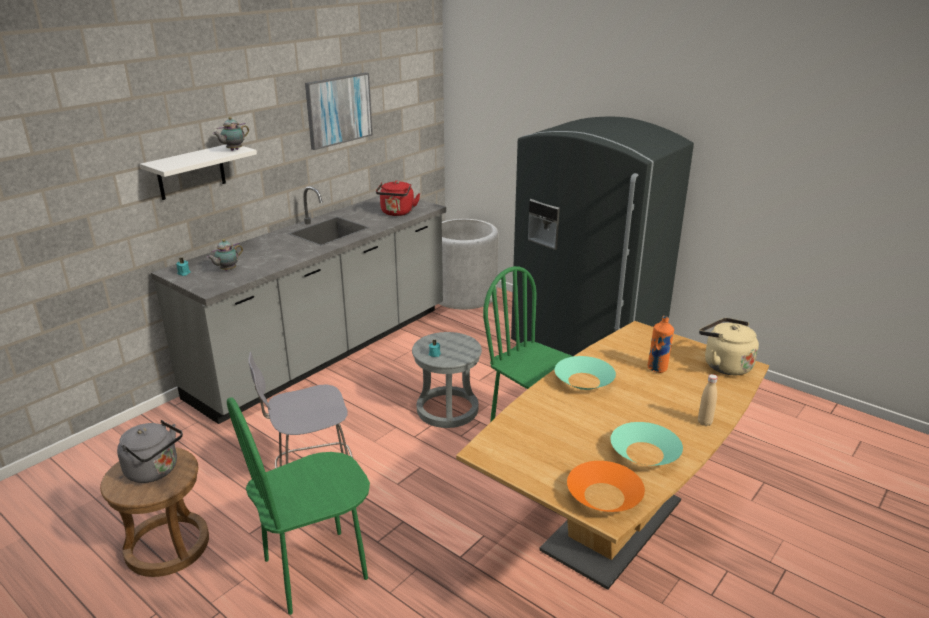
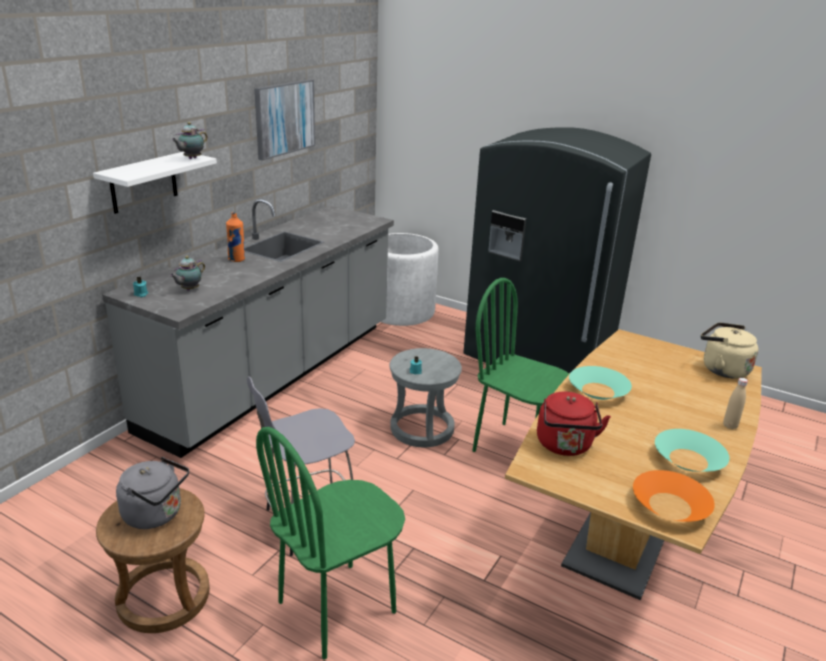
camera: 10 degrees left, 0 degrees up
red kettle [376,181,420,216] -> red kettle moved to [537,392,611,456]
orange bottle [648,316,674,373] -> orange bottle moved to [226,212,245,262]

